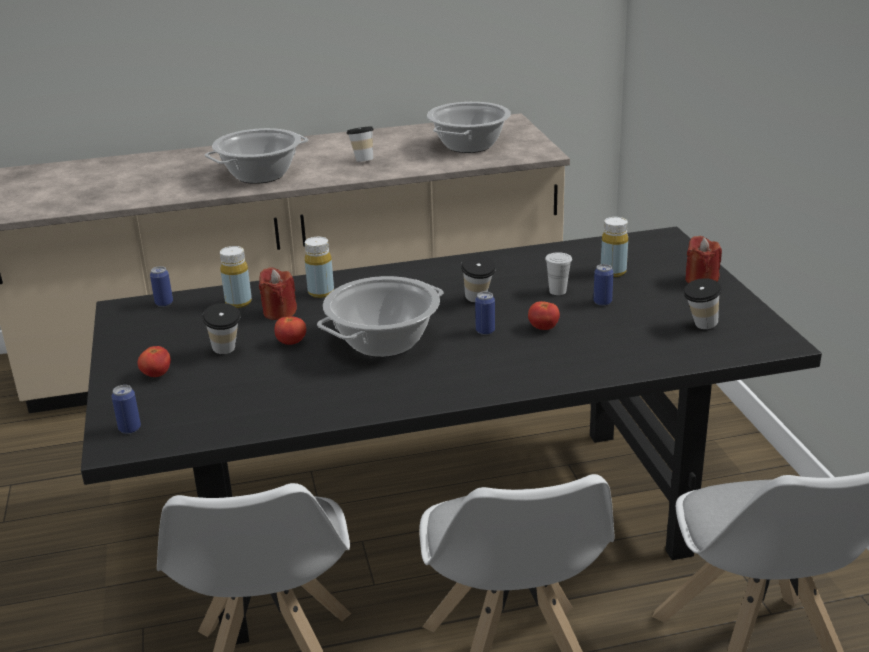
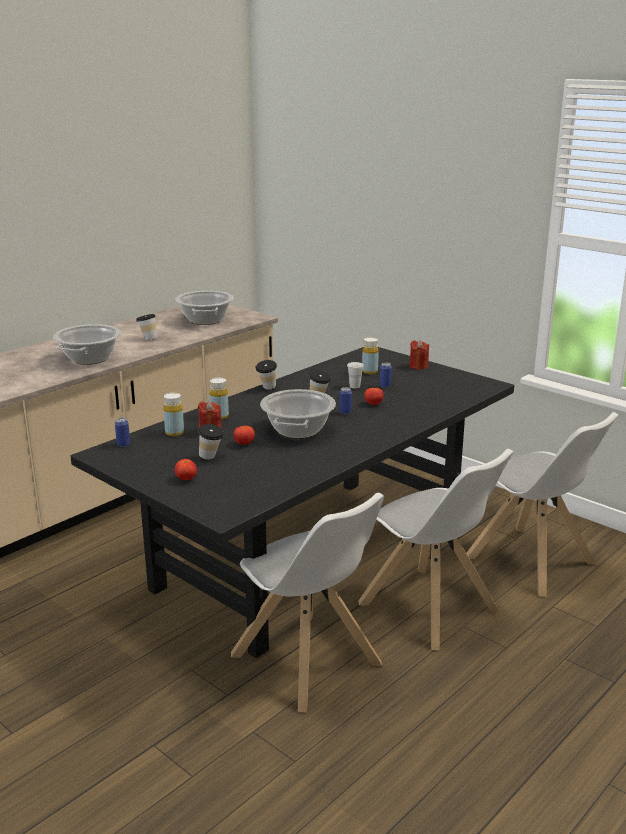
camera: 35 degrees left, 5 degrees down
can [111,385,141,434] -> none
cup [683,278,721,329] -> cup moved to [256,360,277,390]

